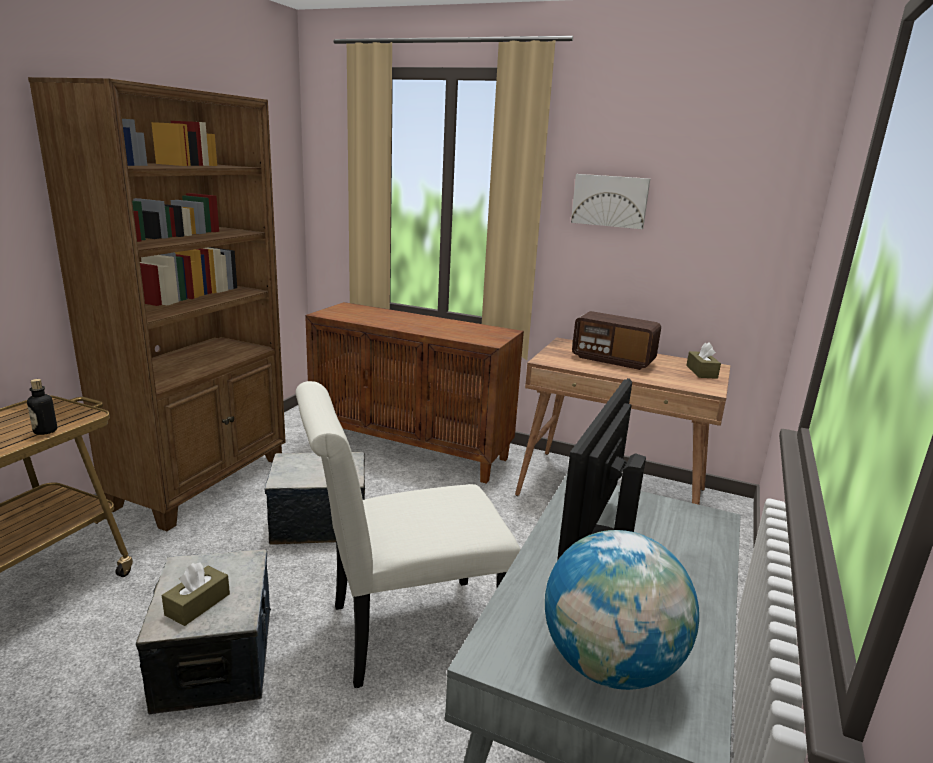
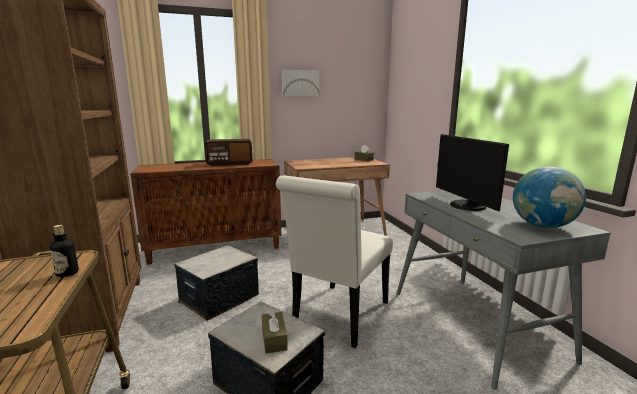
camera: 40 degrees left, 5 degrees down
radio [572,311,661,370] -> radio moved to [205,139,252,166]

